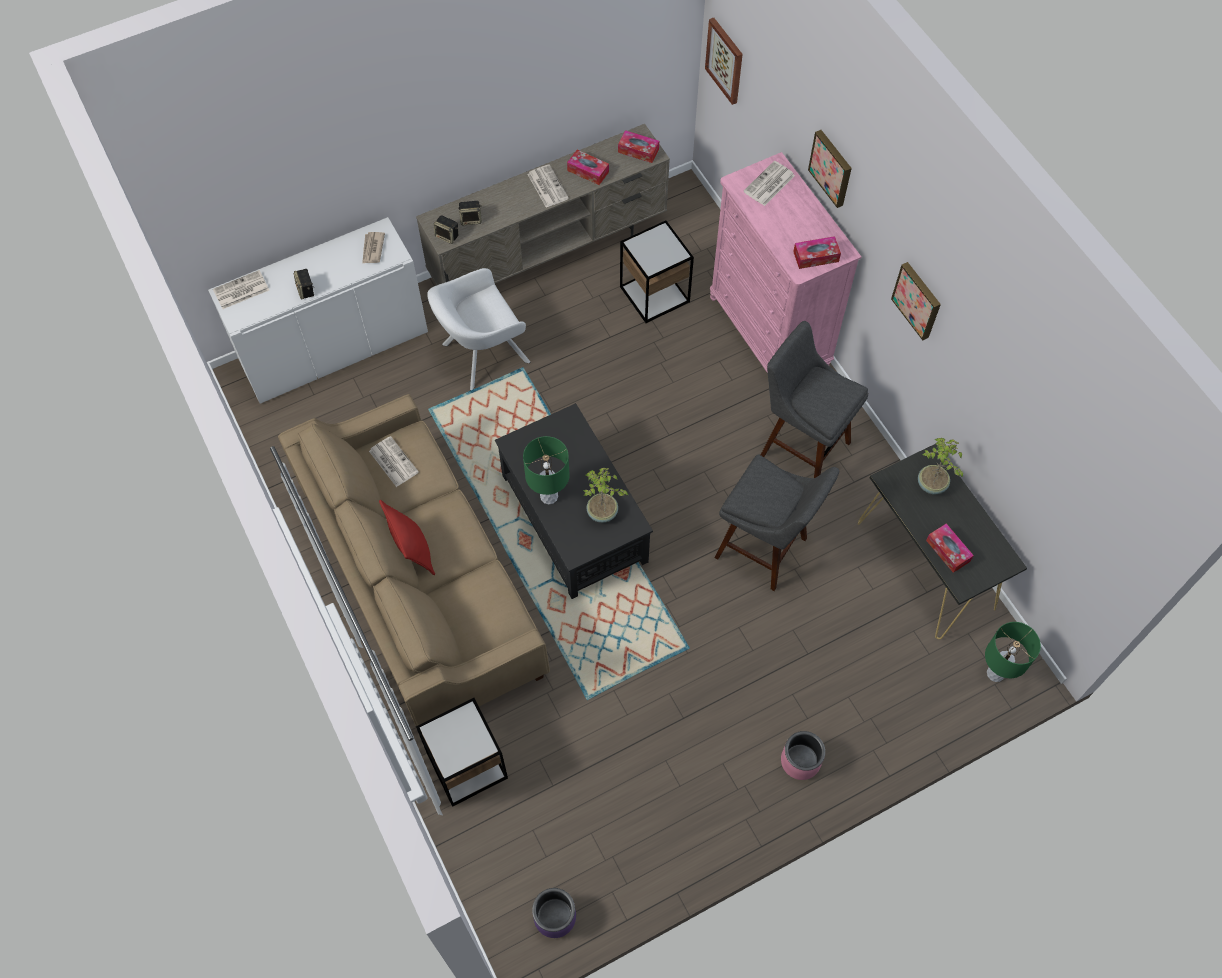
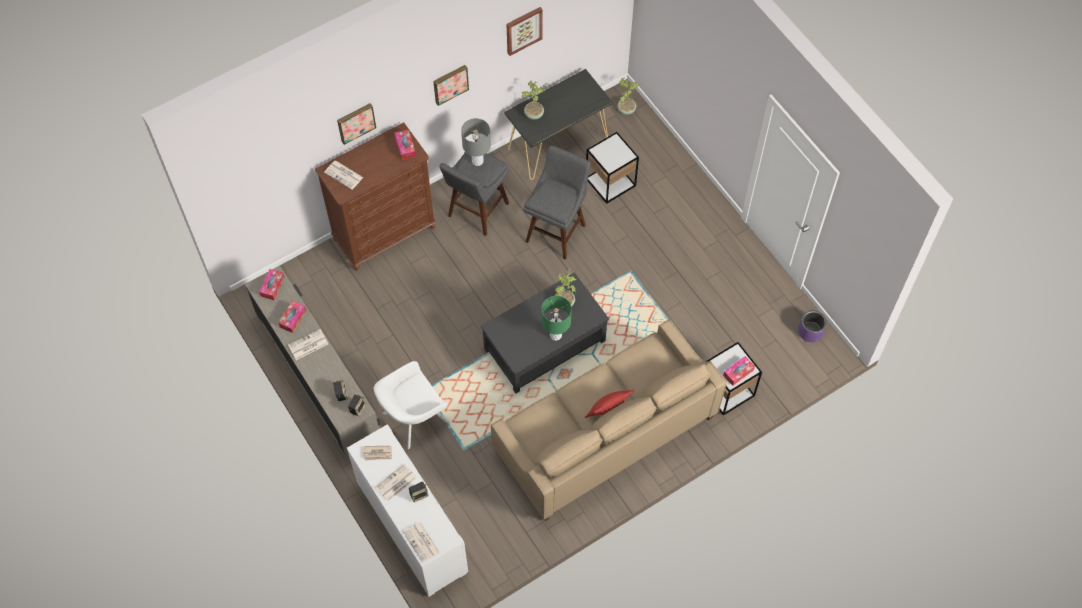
camera: 95 degrees left, 0 degrees up
newspaper [369,436,419,487] -> newspaper moved to [375,464,417,501]
white armchair [427,268,530,390] -> white armchair turned 90 degrees clockwise [374,361,450,450]
side table [620,221,694,323] -> side table moved to [586,132,639,204]
picture [705,18,743,105] -> picture moved to [507,7,543,56]
pink dresser [710,152,862,372] -> brown dresser [315,122,436,271]
pink planter [781,731,825,780] -> none
tissue box [926,523,974,573] -> tissue box moved to [723,356,755,386]
green table lamp [985,622,1041,682] -> potted plant [617,78,639,115]
none -> grey table lamp [461,118,491,166]

